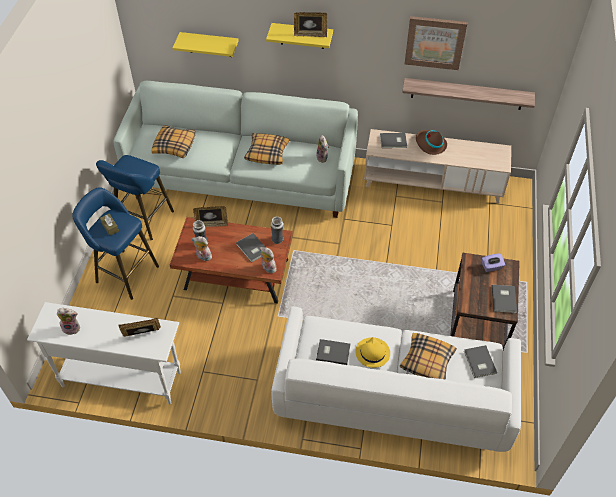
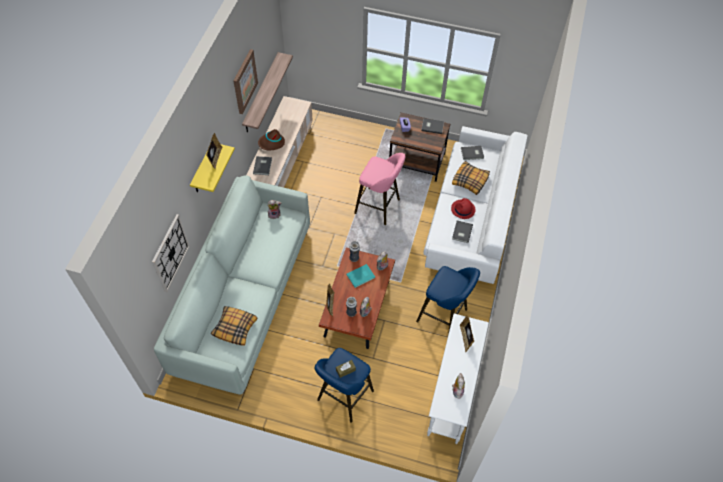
camera: 85 degrees left, 5 degrees up
blue stool [96,155,174,240] -> blue stool moved to [416,266,480,330]
yellow shelf [173,32,239,57] -> wall clock [152,214,190,292]
grey book [236,233,265,262] -> turquoise book [346,264,375,288]
pillow [244,133,289,165] -> none
yellow hat [356,337,390,368] -> red hat [451,198,476,219]
none -> pink stool [354,153,406,225]

